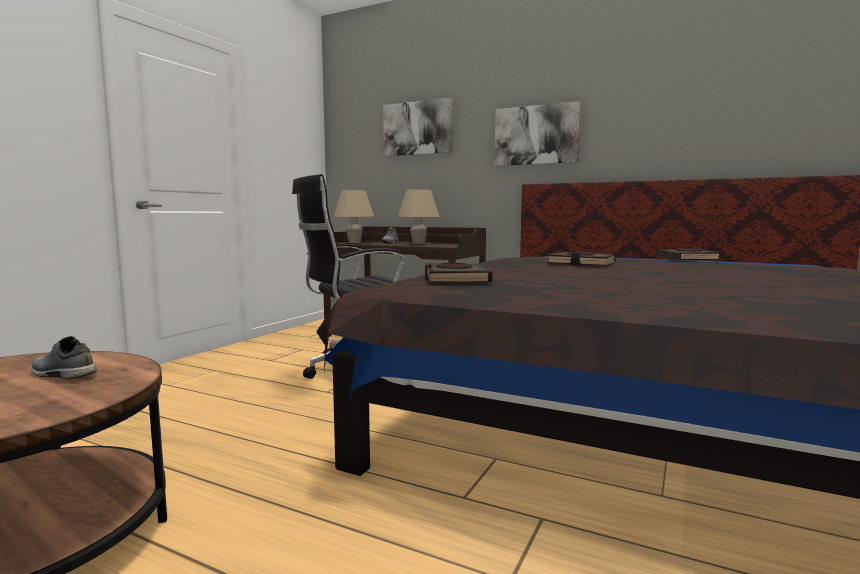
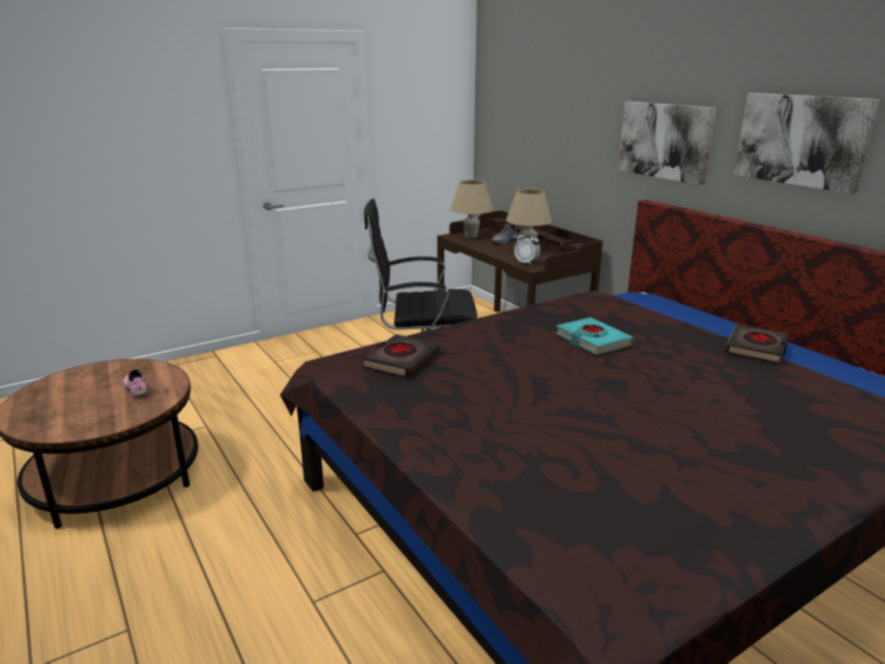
camera: 30 degrees right, 15 degrees up
grey shoe [31,336,97,379] -> pink shoe [123,369,149,397]
picture [383,98,453,156] -> picture moved to [734,93,880,194]
black book [547,251,616,266] -> turquoise book [556,317,634,355]
none -> alarm clock [514,230,540,265]

